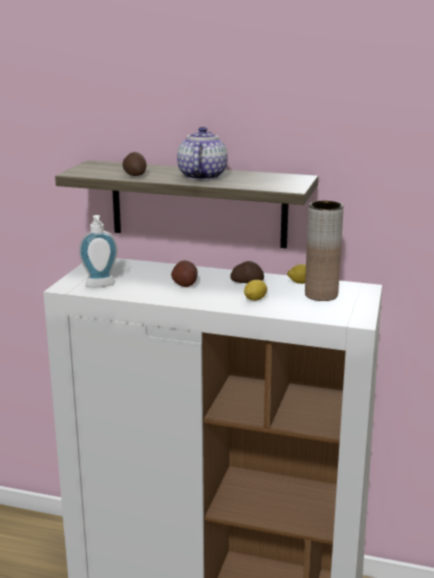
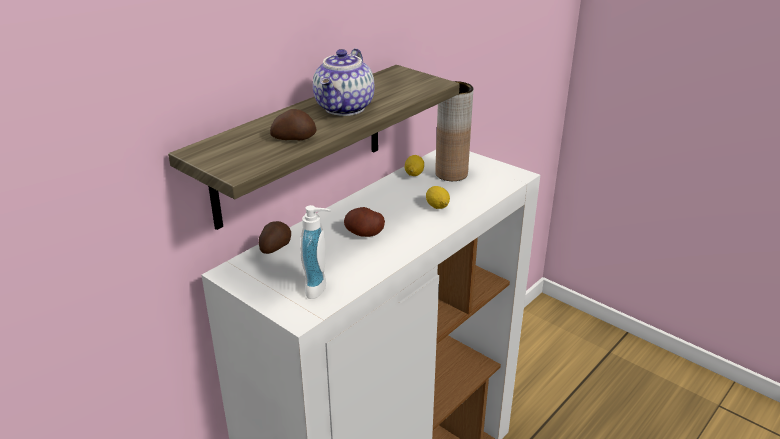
camera: 65 degrees left, 10 degrees up
teapot [177,127,228,180] -> teapot turned 105 degrees counterclockwise [313,48,374,116]
potato [230,261,264,283] -> potato moved to [259,221,291,254]

